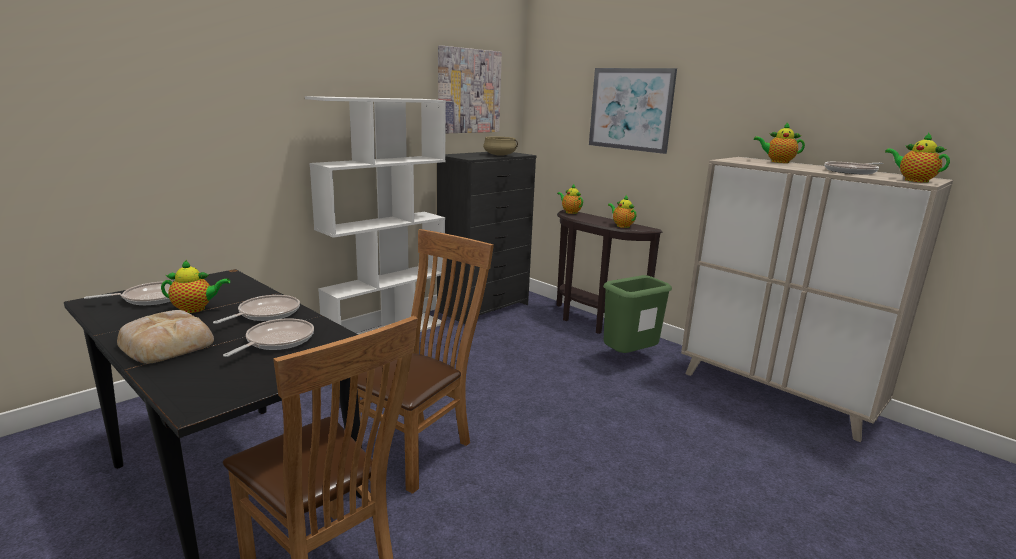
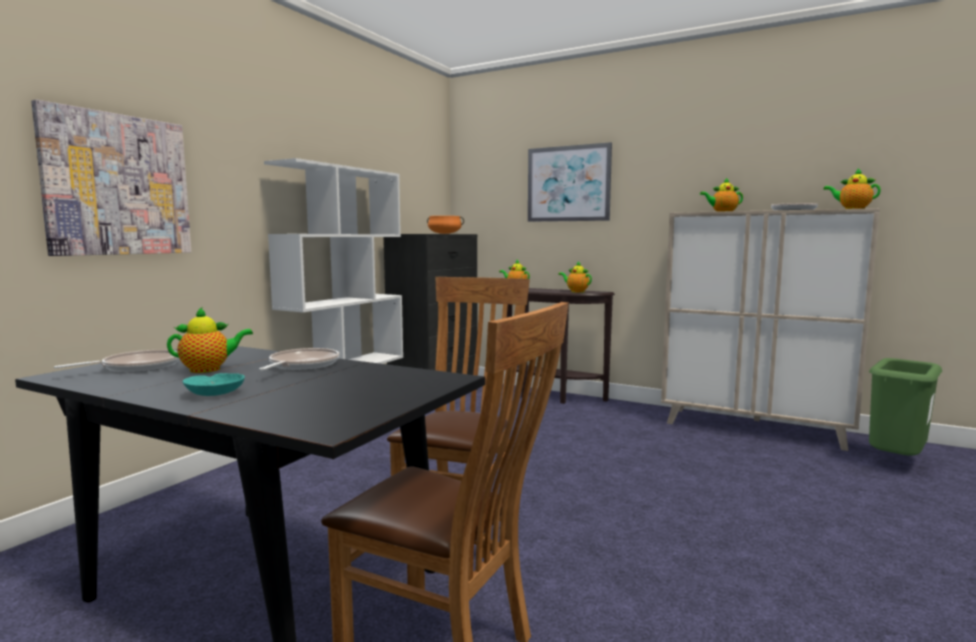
camera: 15 degrees left, 10 degrees down
bread [117,310,214,364] -> turquoise bowl [183,373,245,396]
frying pan [223,318,314,357] -> none
picture [438,45,502,133] -> picture moved to [31,99,191,256]
beige cooking pot [483,136,518,156] -> orange cooking pot [427,216,464,234]
green trash can [603,275,672,353] -> green trash can moved to [869,358,942,455]

